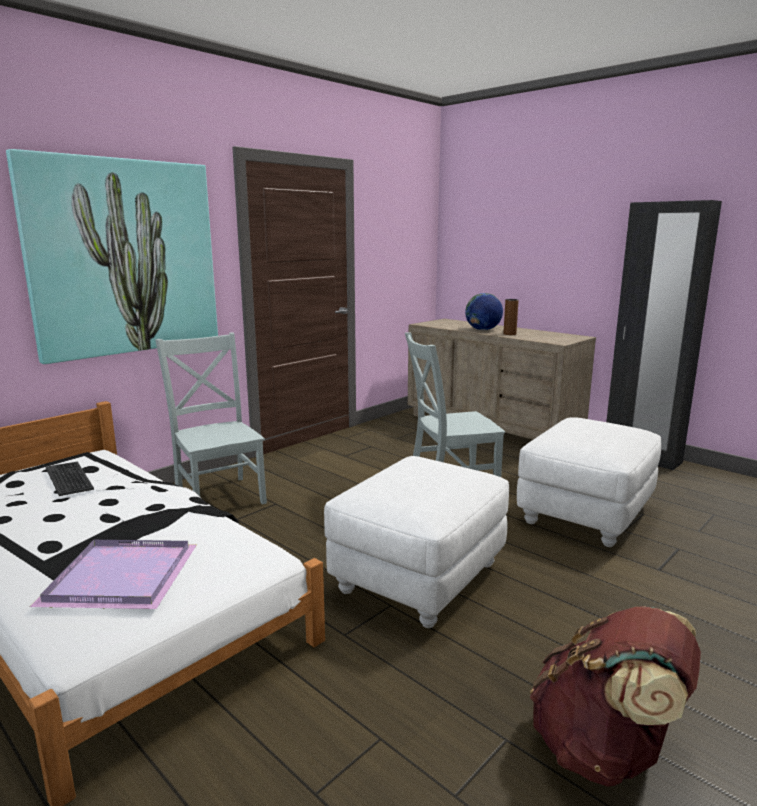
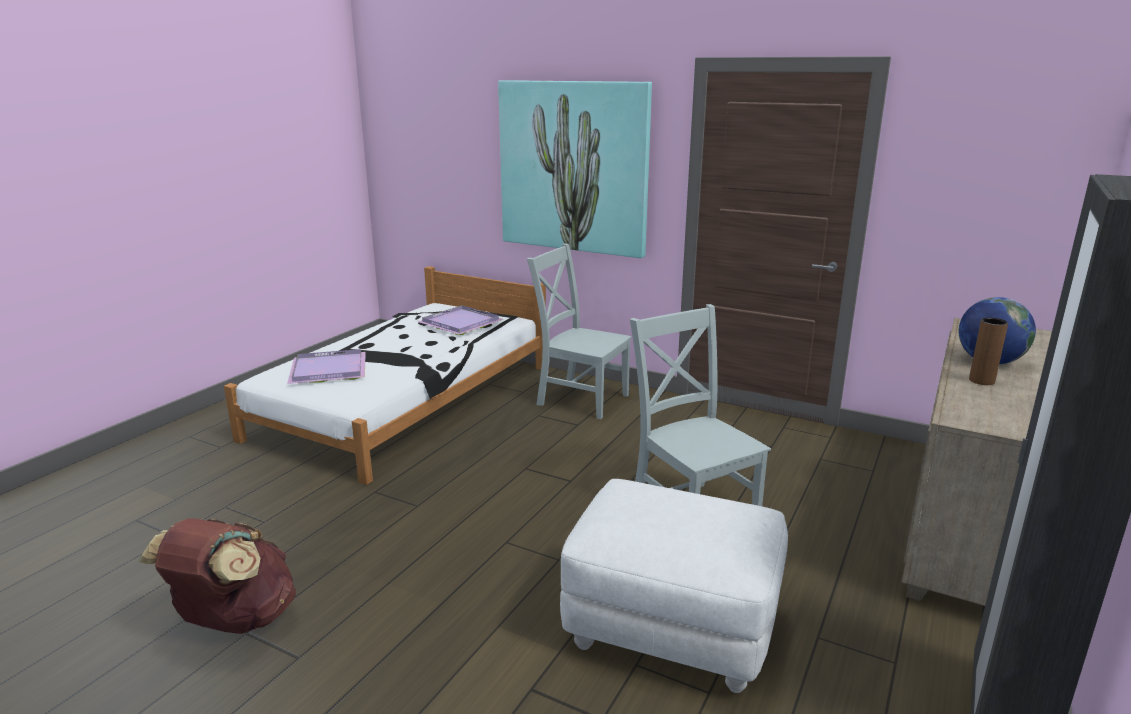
camera: 75 degrees right, 5 degrees up
keyboard [46,461,94,496] -> purple tray [418,305,503,335]
grey chair [155,332,267,504] -> grey chair turned 105 degrees counterclockwise [527,244,632,420]
white ottoman [324,456,509,628] -> none

